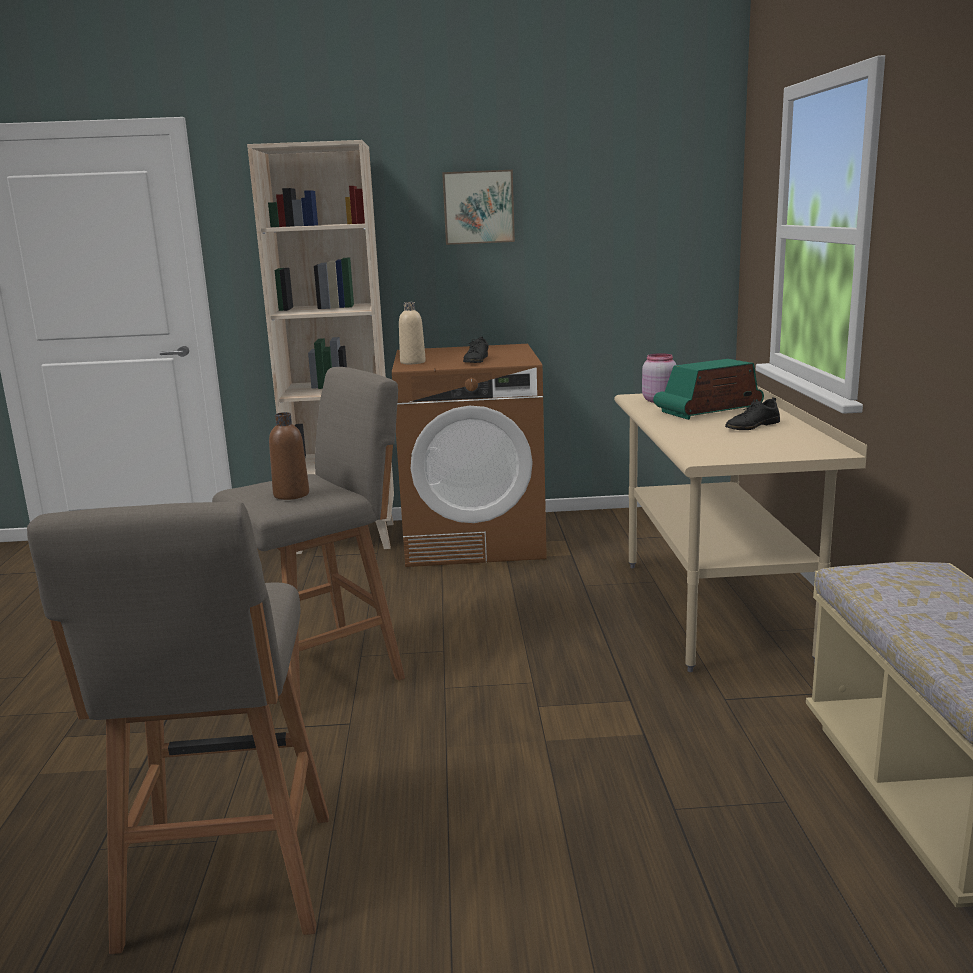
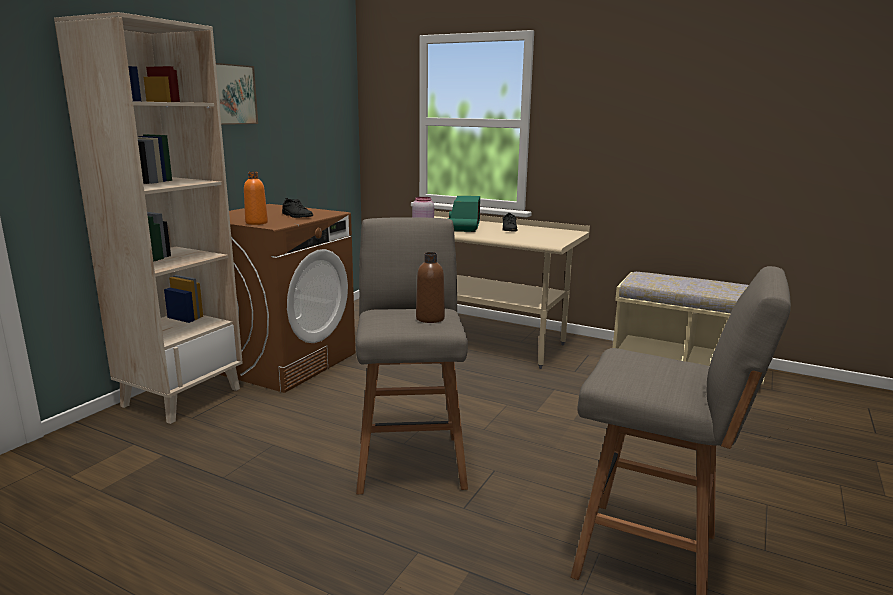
camera: 60 degrees left, 0 degrees up
beige bottle [399,302,426,364] -> orange bottle [244,172,268,225]

